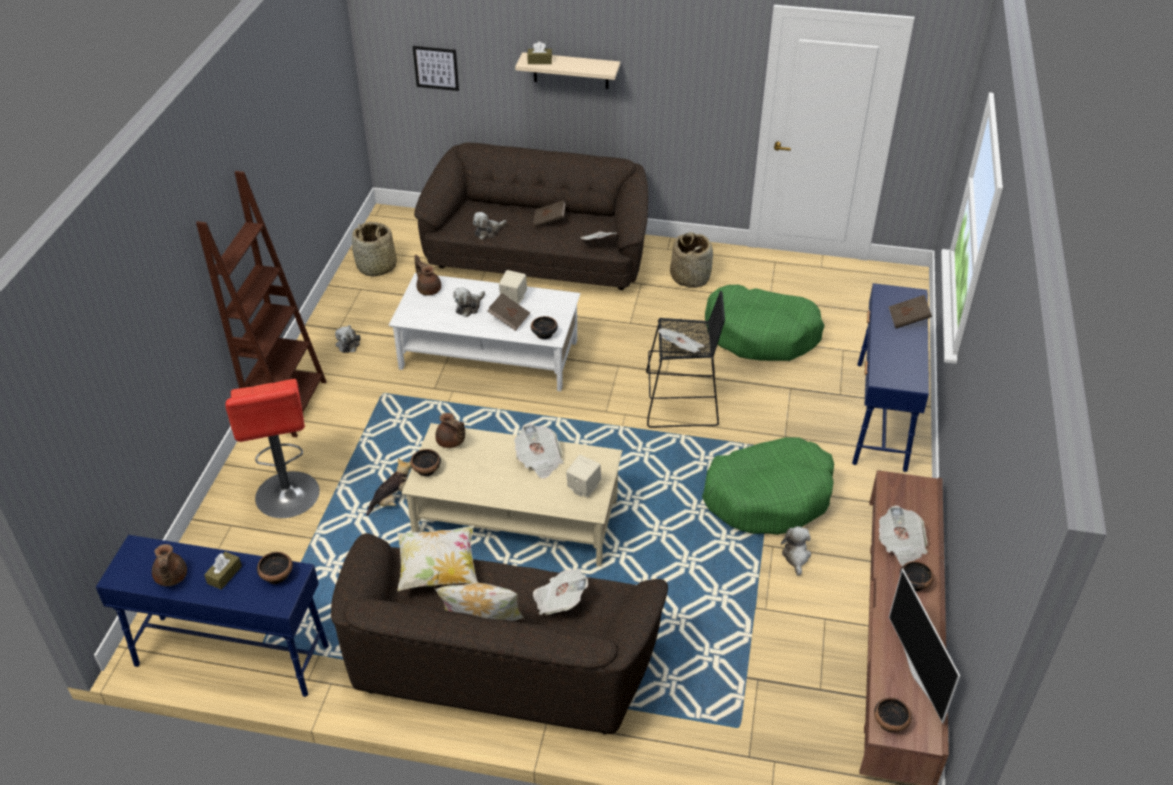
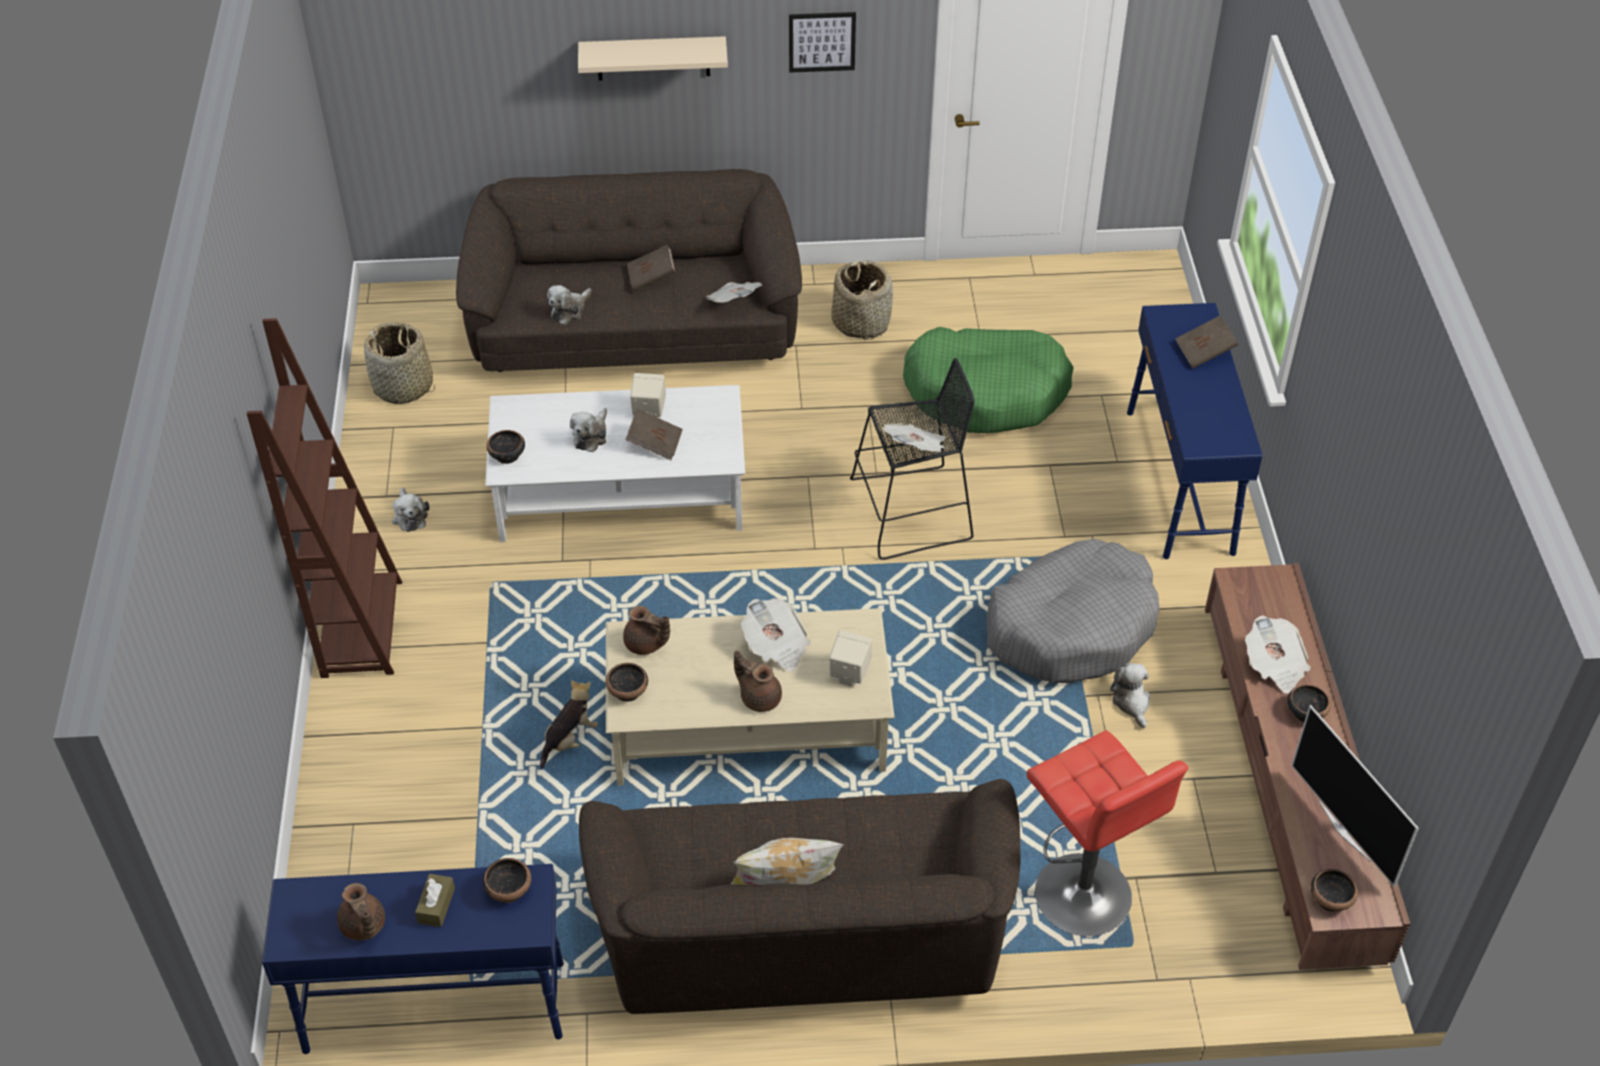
camera: 15 degrees left, 5 degrees up
red stool [225,379,320,518] -> red stool moved to [1027,730,1188,936]
pillow [397,525,478,591] -> none
picture [413,46,459,91] -> picture moved to [789,12,856,73]
brown teapot [414,255,441,296] -> brown teapot moved to [734,650,782,712]
brown tissue box [528,42,552,64] -> none
bowl [531,316,558,339] -> bowl moved to [486,430,525,464]
newspaper [533,569,588,615] -> none
green dog bed [702,437,834,535] -> grey dog bed [987,539,1160,683]

